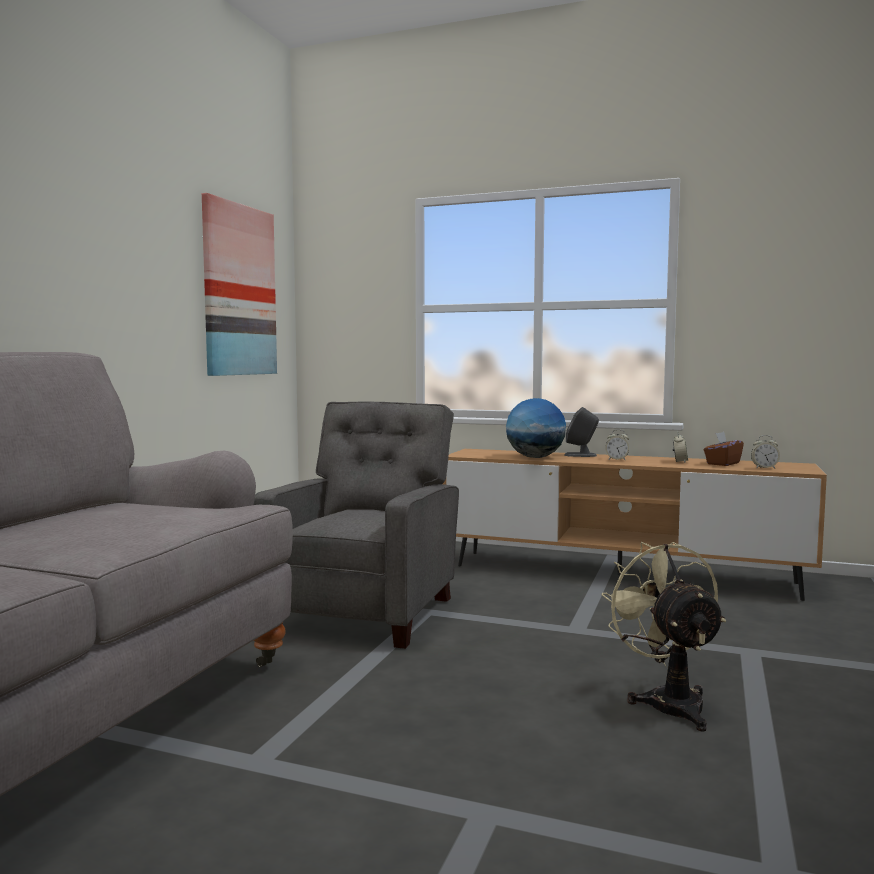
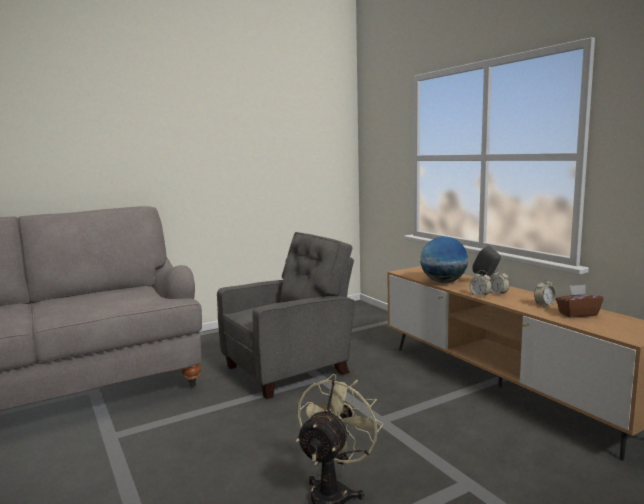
camera: 40 degrees right, 5 degrees up
picture [202,193,277,376] -> none
alarm clock [751,435,780,469] -> alarm clock moved to [469,270,492,297]

